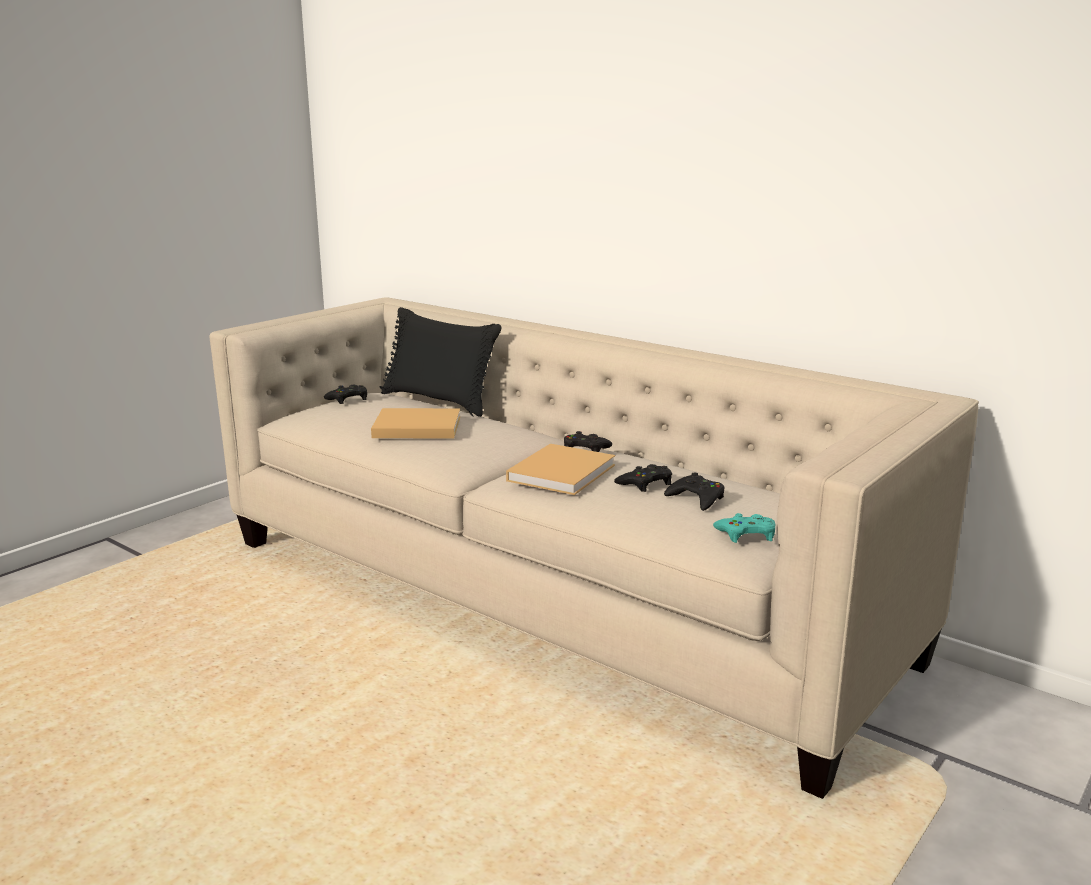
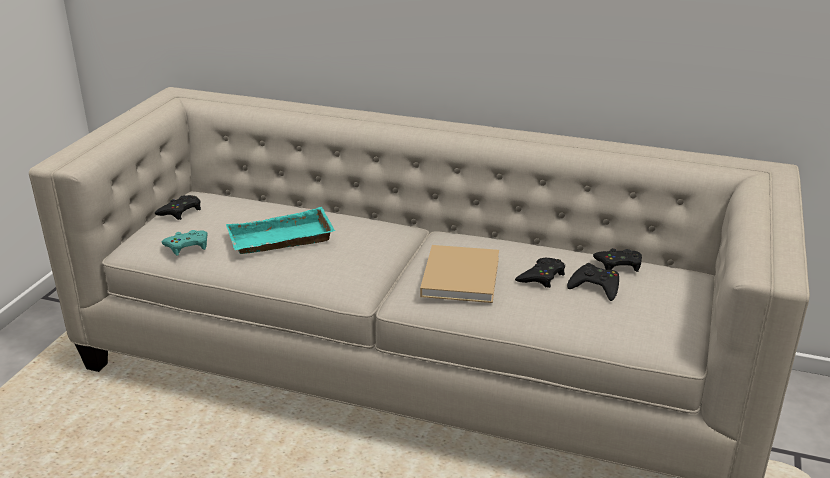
camera: 20 degrees left, 10 degrees up
beige book [371,408,460,439] -> turquoise tray [226,207,335,254]
black pillow [380,307,501,417] -> none
black game controller [564,431,612,452] -> black game controller moved to [593,248,642,272]
turquoise game controller [713,513,775,543] -> turquoise game controller moved to [162,230,208,256]

